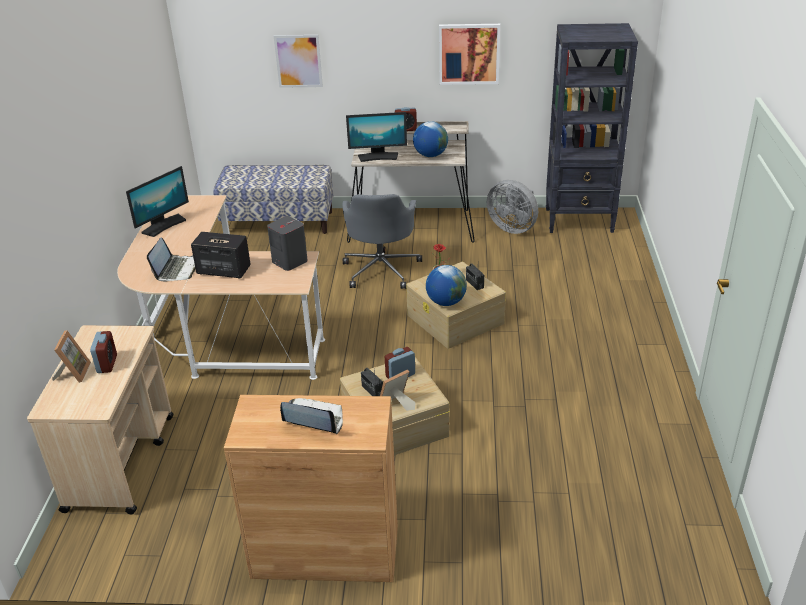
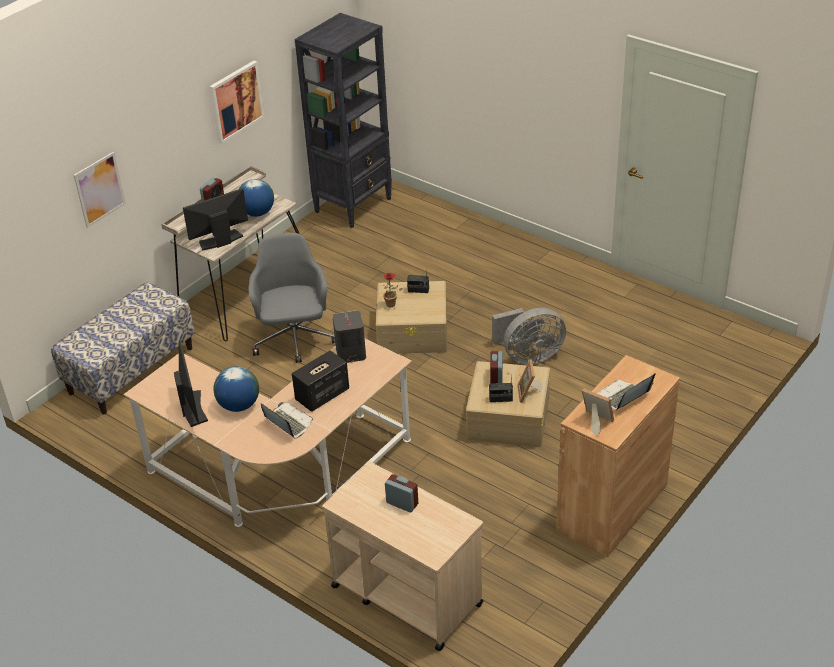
camera: 55 degrees left, 5 degrees up
picture frame [52,330,91,383] -> picture frame moved to [582,388,614,437]
grey office chair [342,194,422,289] -> grey office chair turned 135 degrees counterclockwise [249,233,335,363]
monitor [346,112,407,162] -> monitor turned 150 degrees counterclockwise [183,188,248,251]
globe [426,265,467,306] -> globe moved to [214,366,259,412]
grey fan [487,180,538,234] -> grey fan moved to [492,308,566,365]

